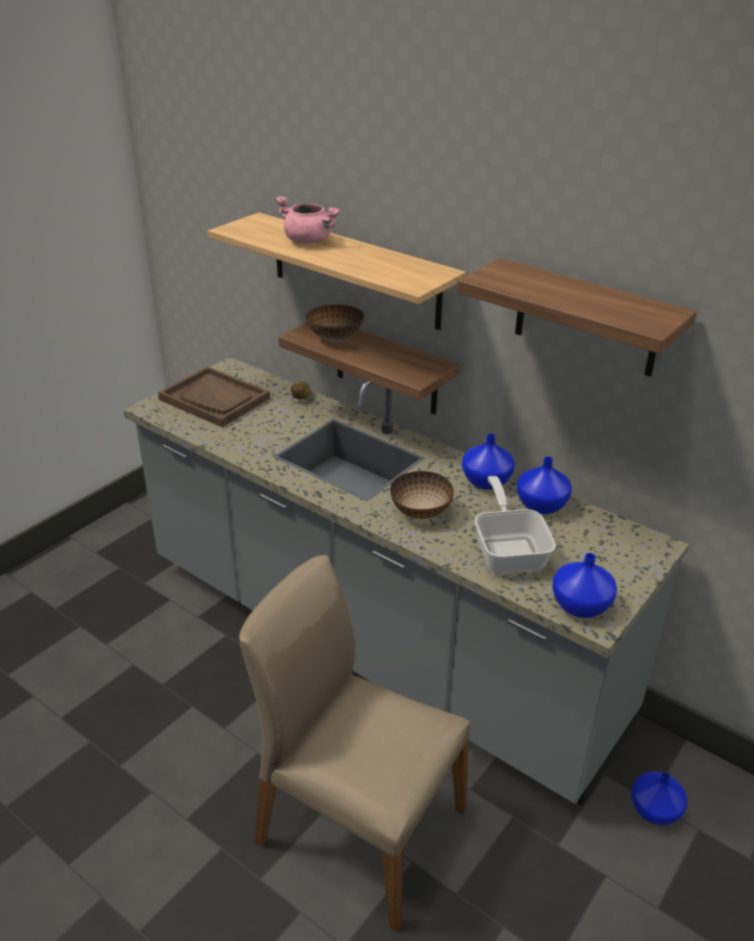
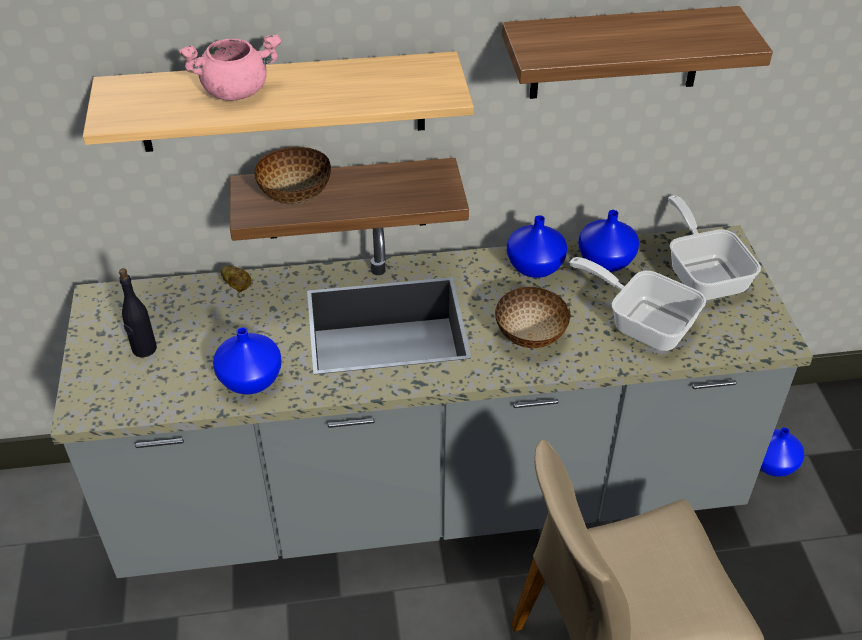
camera: 45 degrees left, 10 degrees up
brown tray [158,366,270,427] -> black bottle [119,268,157,357]
blue vase [552,553,617,618] -> blue vase moved to [213,327,282,395]
none -> frying pan [668,195,761,301]

